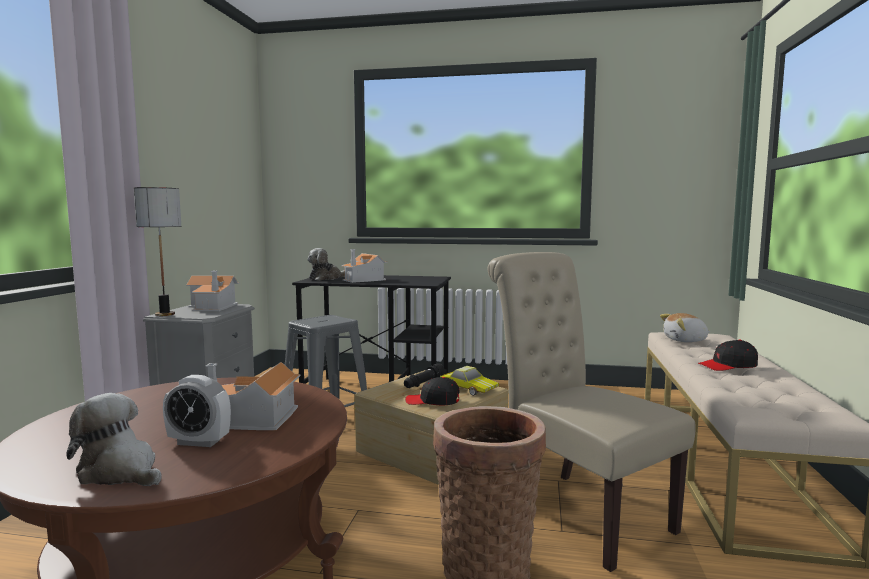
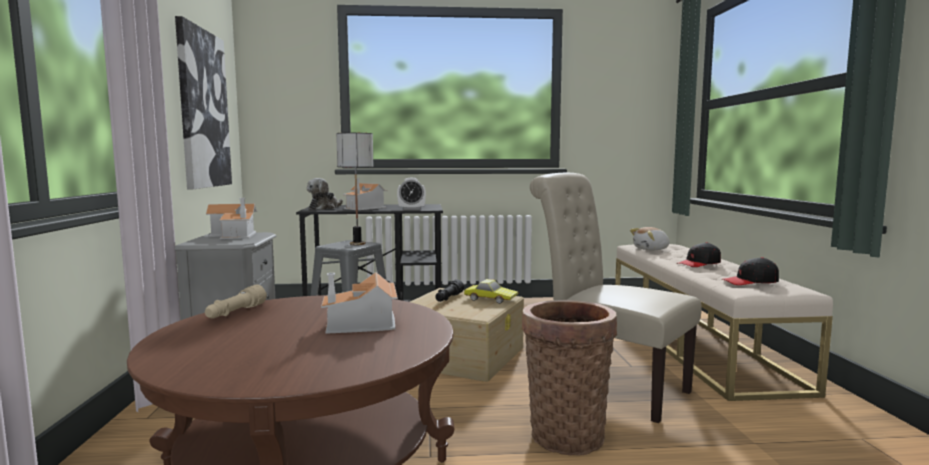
camera: 15 degrees left, 0 degrees up
plush toy [66,393,162,486] -> none
table lamp [134,187,181,316] -> table lamp moved to [336,133,374,245]
alarm clock [163,375,231,447] -> alarm clock moved to [397,178,426,210]
black cap [405,377,460,405] -> black cap moved to [722,257,779,285]
none -> picture [175,16,232,189]
none -> beige flashlight [205,285,267,319]

